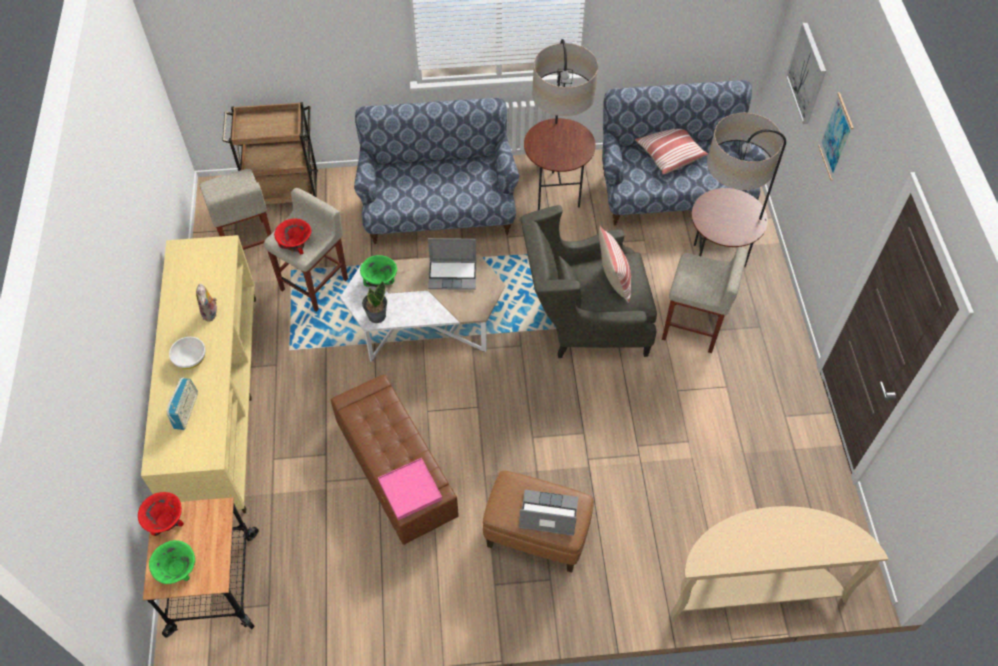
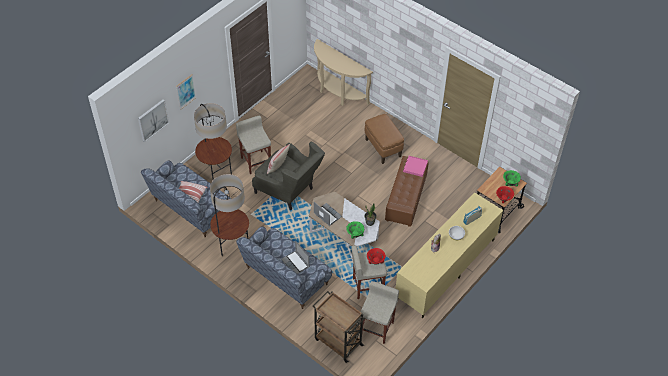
camera: 135 degrees left, 5 degrees down
laptop [519,490,578,536] -> laptop moved to [281,240,310,274]

